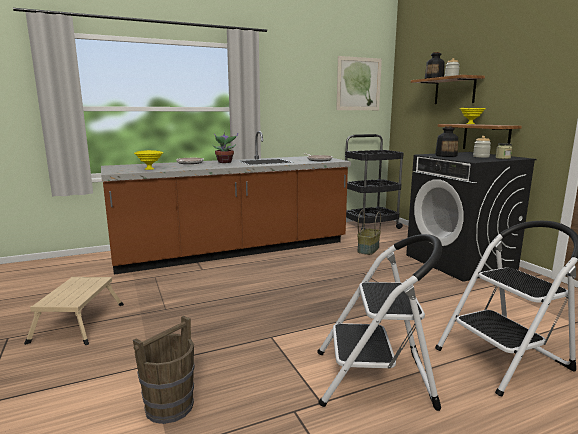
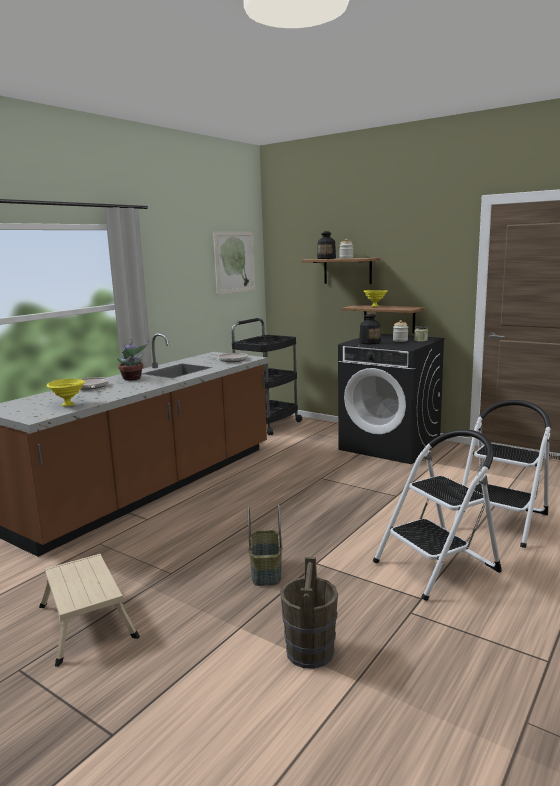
camera: 30 degrees left, 0 degrees up
basket [357,210,381,255] -> basket moved to [248,505,282,586]

